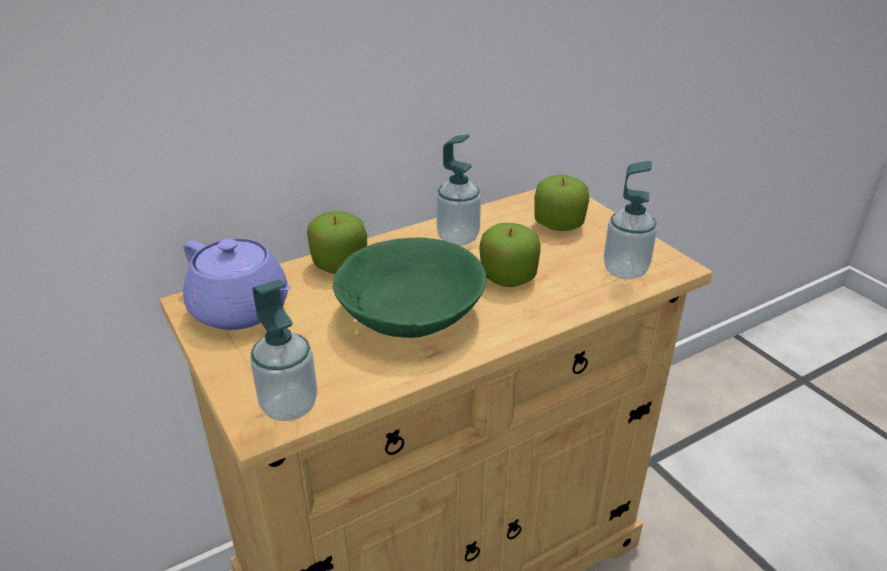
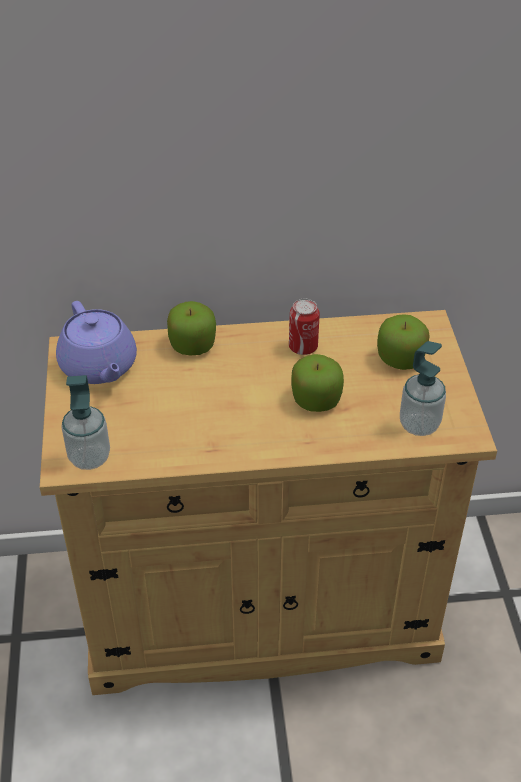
camera: 25 degrees right, 10 degrees up
green bowl [332,238,486,338] -> none
soap dispenser [436,135,481,246] -> can [289,299,320,355]

